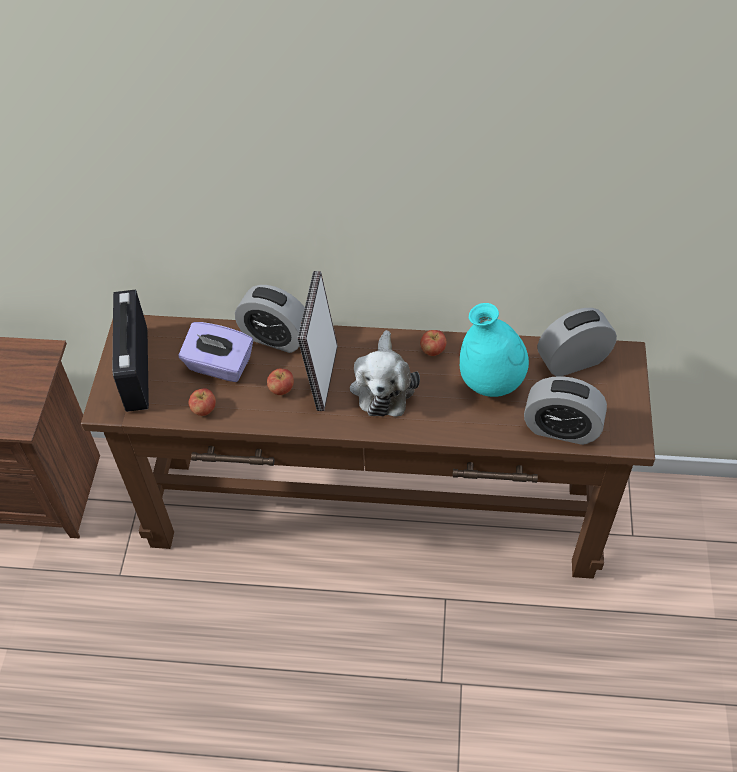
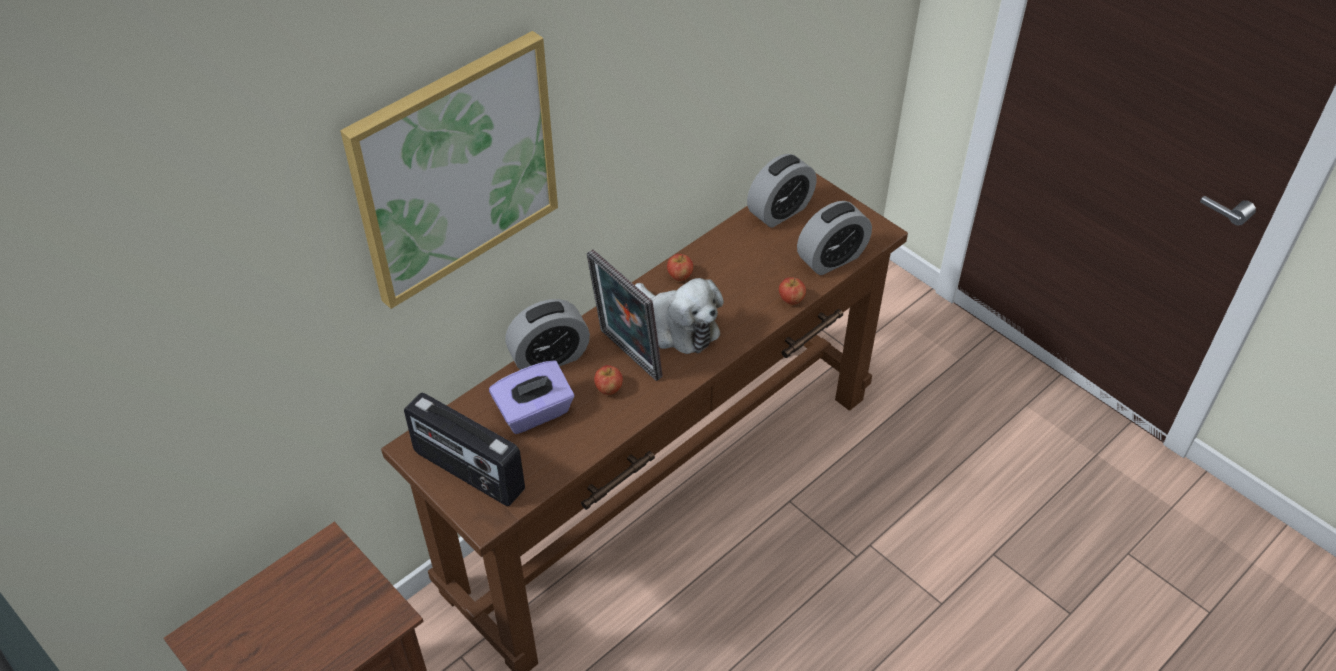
camera: 50 degrees left, 5 degrees down
apple [188,388,216,416] -> apple moved to [779,277,806,305]
turquoise vase [460,303,529,397] -> none
alarm clock [538,308,617,377] -> alarm clock turned 150 degrees counterclockwise [747,154,816,228]
none -> picture [340,31,558,309]

